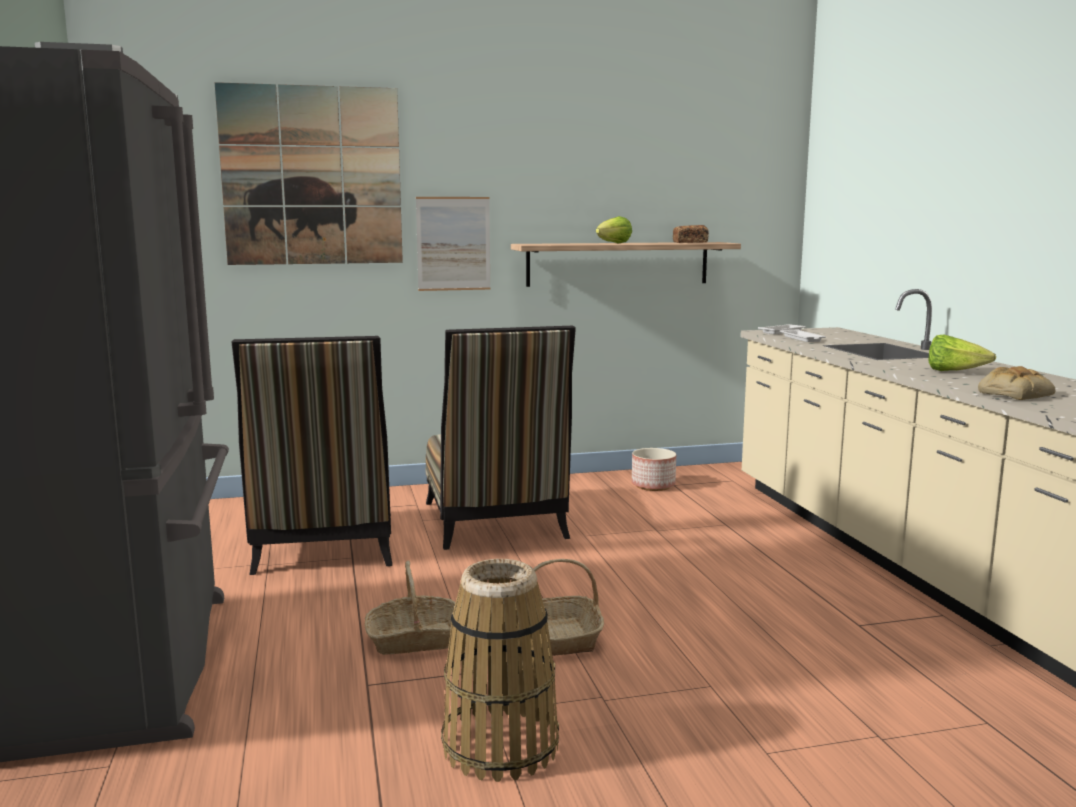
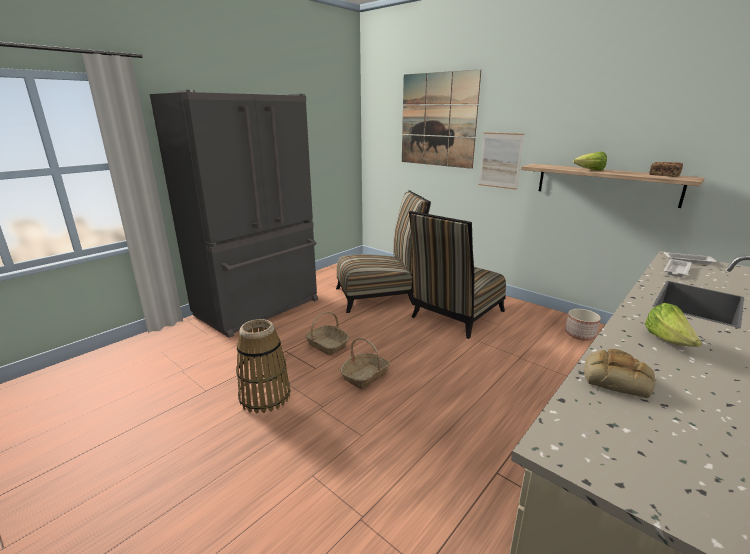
camera: 55 degrees right, 10 degrees up
chair [232,336,392,575] -> chair turned 150 degrees counterclockwise [336,190,431,313]

